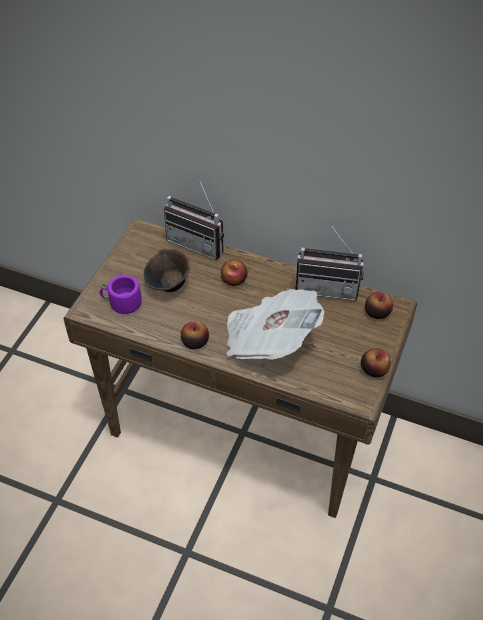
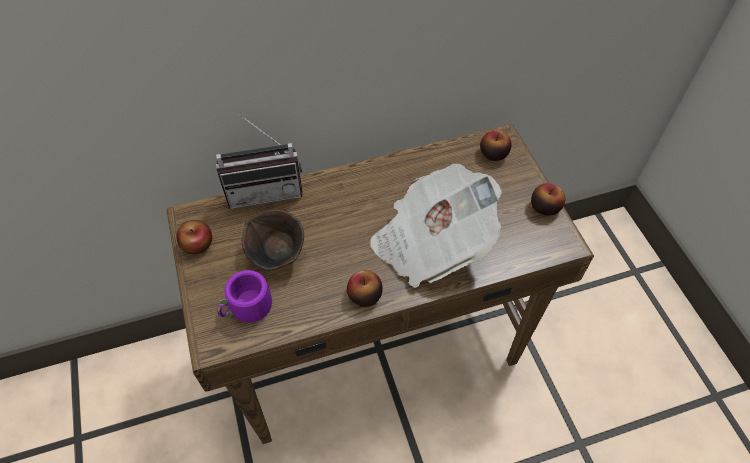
camera: 40 degrees left, 5 degrees up
apple [221,259,247,286] -> apple moved to [177,220,212,254]
radio [295,222,364,301] -> none

